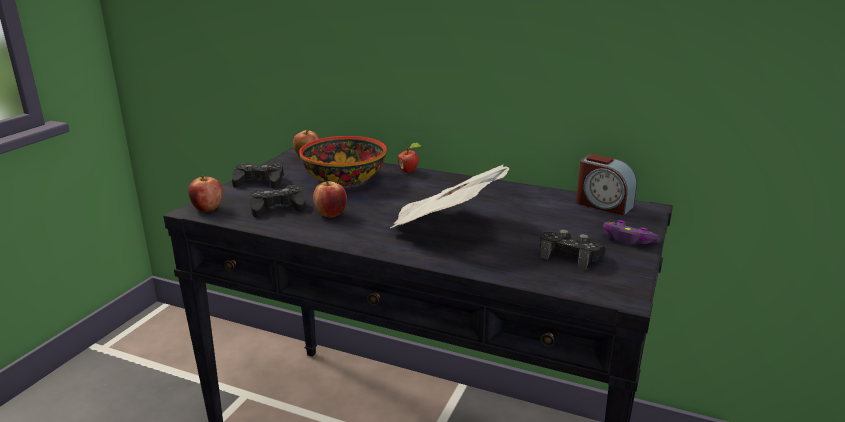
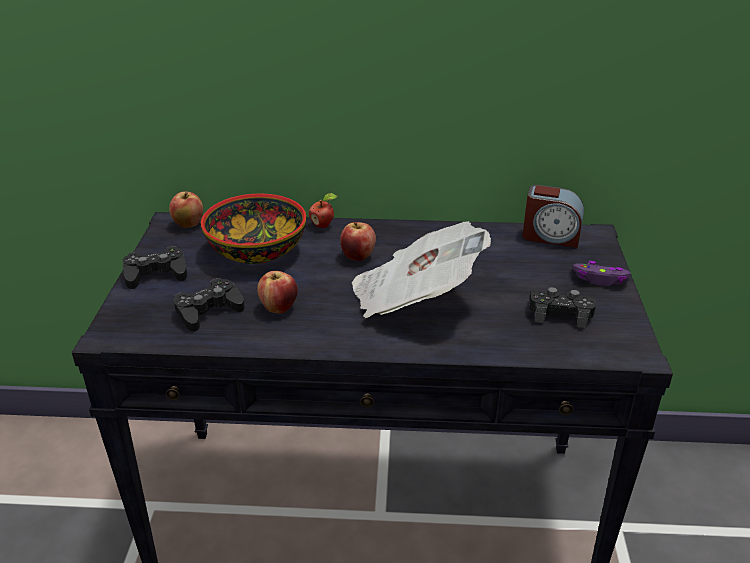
camera: 20 degrees left, 10 degrees up
apple [188,176,223,212] -> apple moved to [340,222,376,261]

